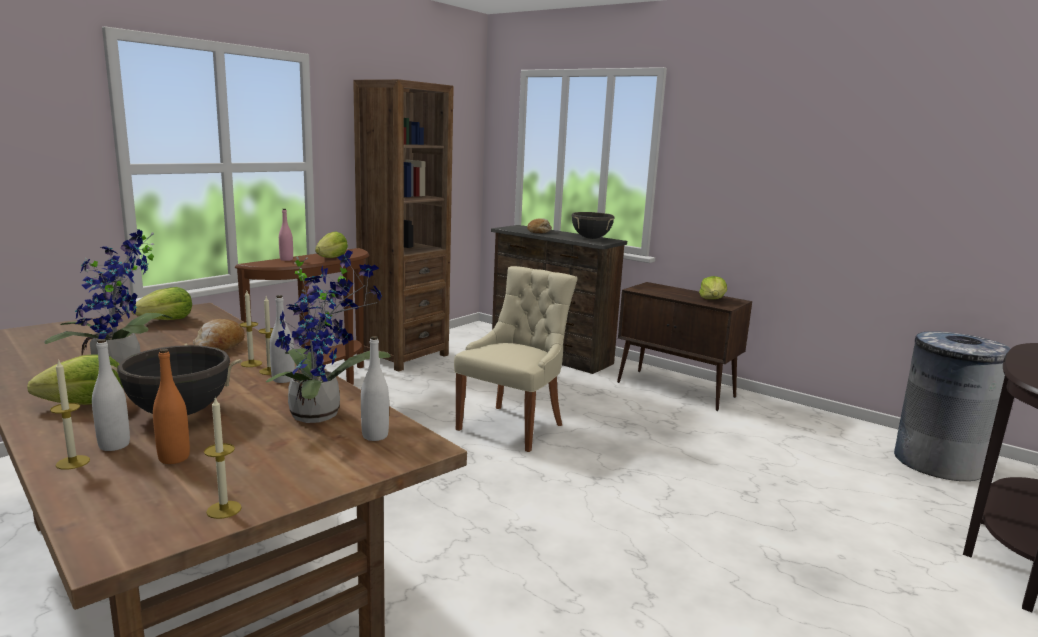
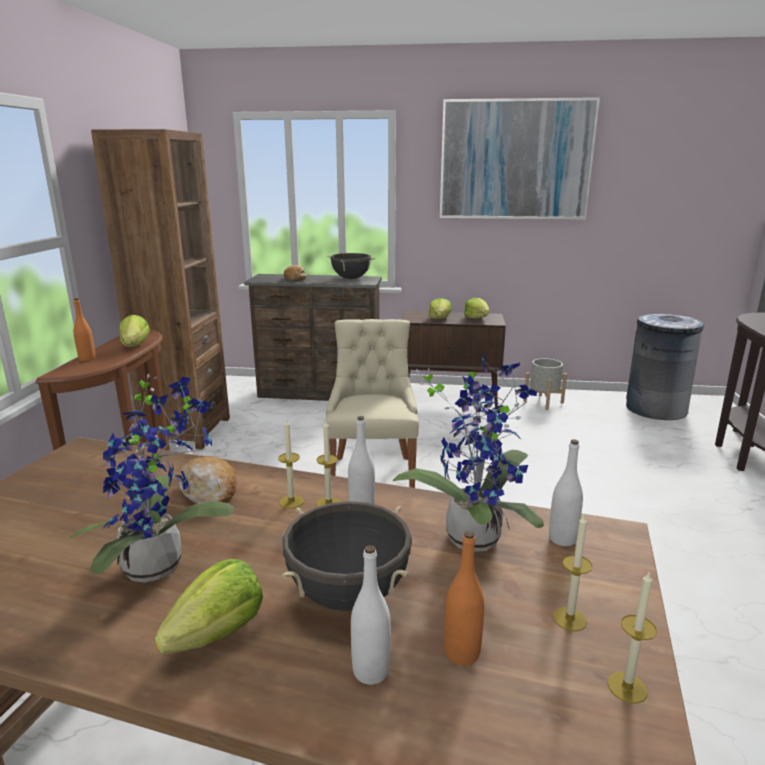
camera: 30 degrees left, 5 degrees up
candle [50,359,90,470] -> candle moved to [553,513,593,631]
lettuce [131,287,192,320] -> lettuce moved to [429,298,452,319]
pink bottle [279,209,293,261] -> orange bottle [74,298,95,361]
none -> picture [440,97,600,219]
none -> grey planter [523,358,567,410]

